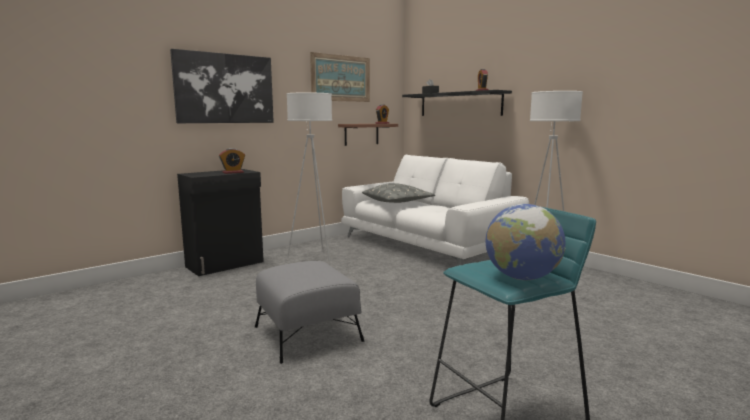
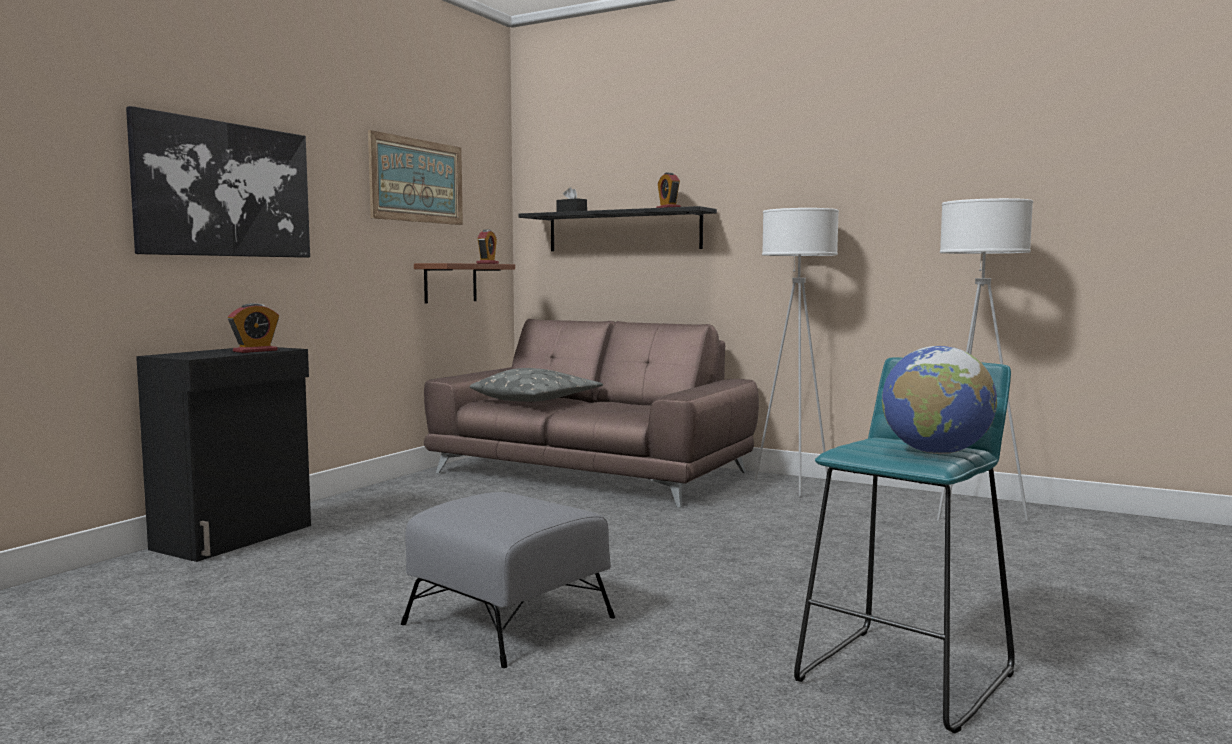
camera: 20 degrees left, 5 degrees down
white floor lamp [286,92,332,262] -> white floor lamp moved to [937,198,1033,521]
white sofa [341,155,529,266] -> brown sofa [424,319,759,508]

